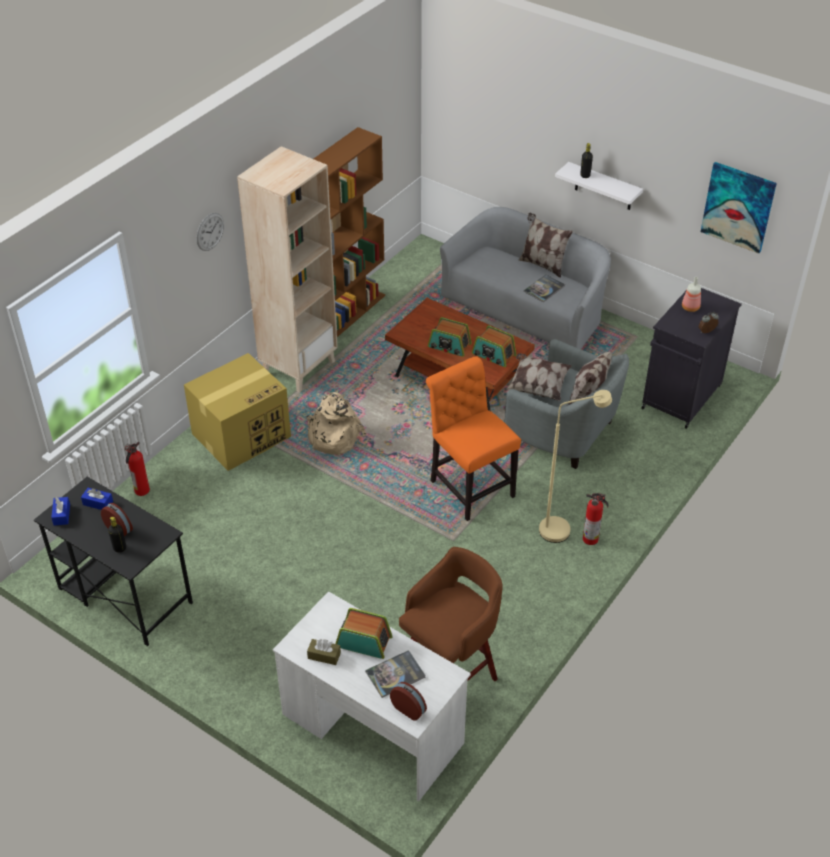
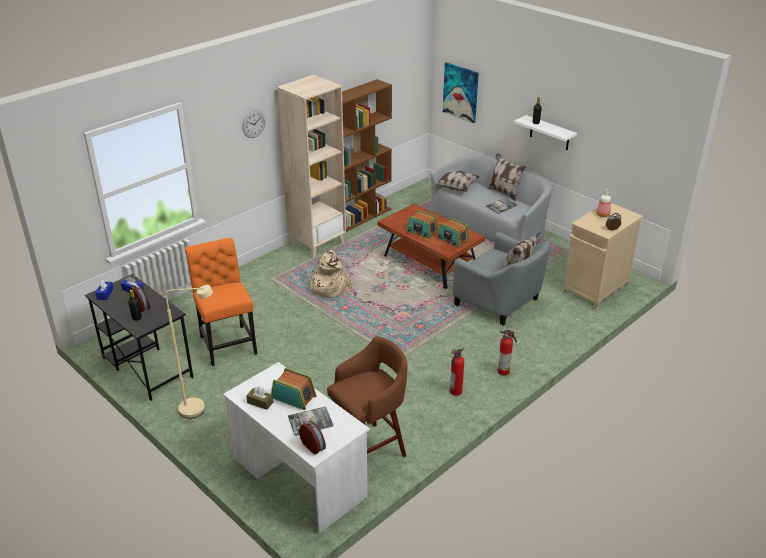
camera: 10 degrees right, 10 degrees down
fire extinguisher [125,442,150,496] -> fire extinguisher moved to [450,348,464,396]
cardboard box [184,353,291,471] -> none
orange chair [426,356,521,521] -> orange chair moved to [185,238,257,366]
pillow [506,353,572,401] -> pillow moved to [434,170,480,192]
beige floor lamp [539,390,612,543] -> beige floor lamp moved to [165,285,213,419]
black cabinet [641,288,742,429] -> beige cabinet [563,203,643,309]
picture [701,162,777,254] -> picture moved to [443,62,479,123]

